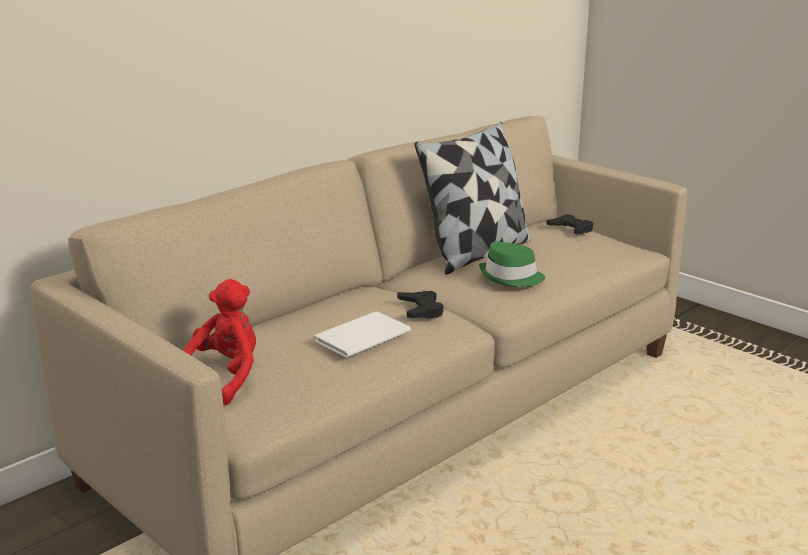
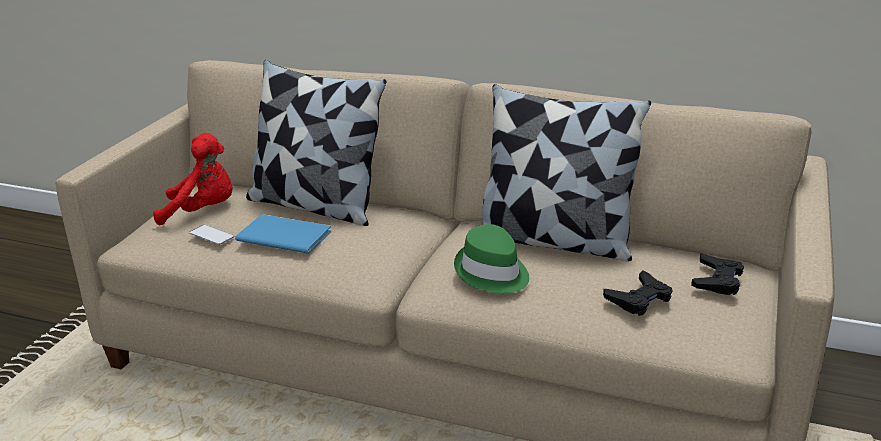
camera: 65 degrees right, 5 degrees up
white book [315,312,411,358] -> blue book [235,214,331,254]
black game controller [397,291,444,318] -> black game controller moved to [603,270,673,316]
none -> phone [189,224,234,245]
none -> pillow [246,60,386,226]

